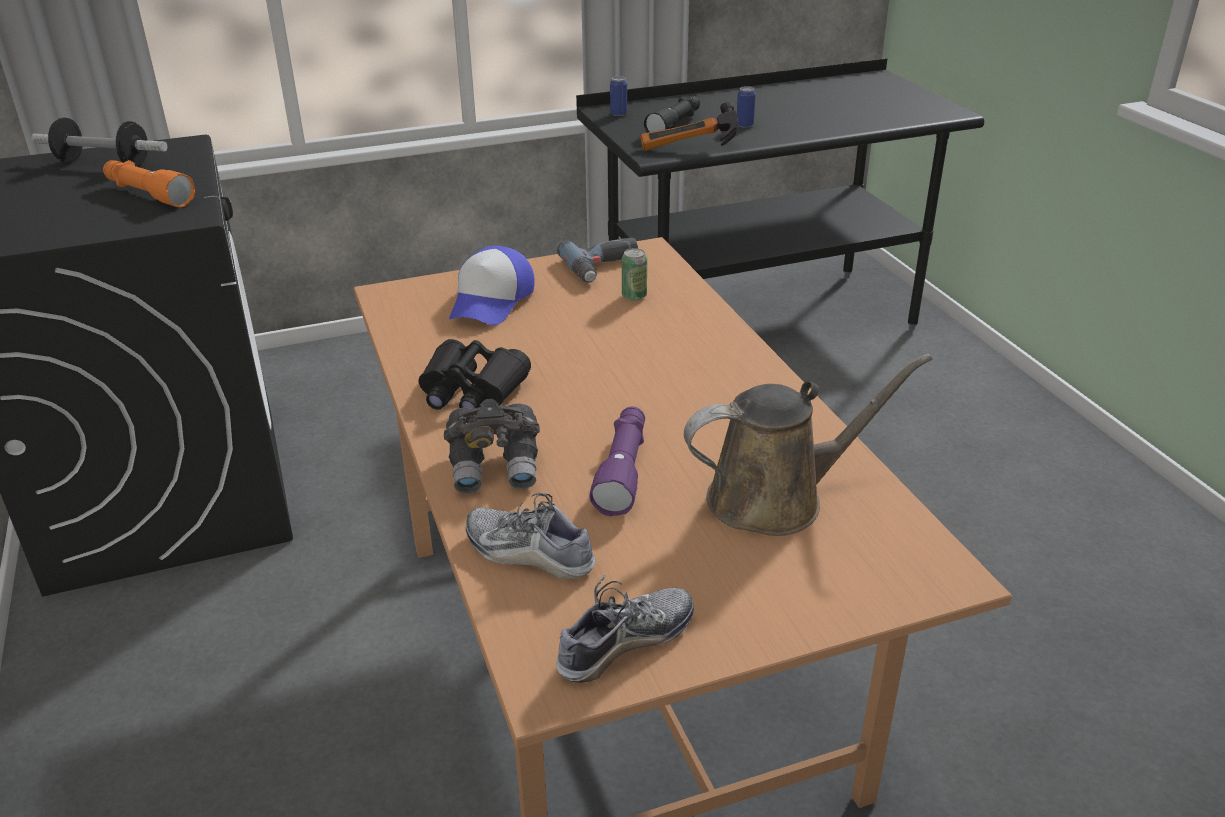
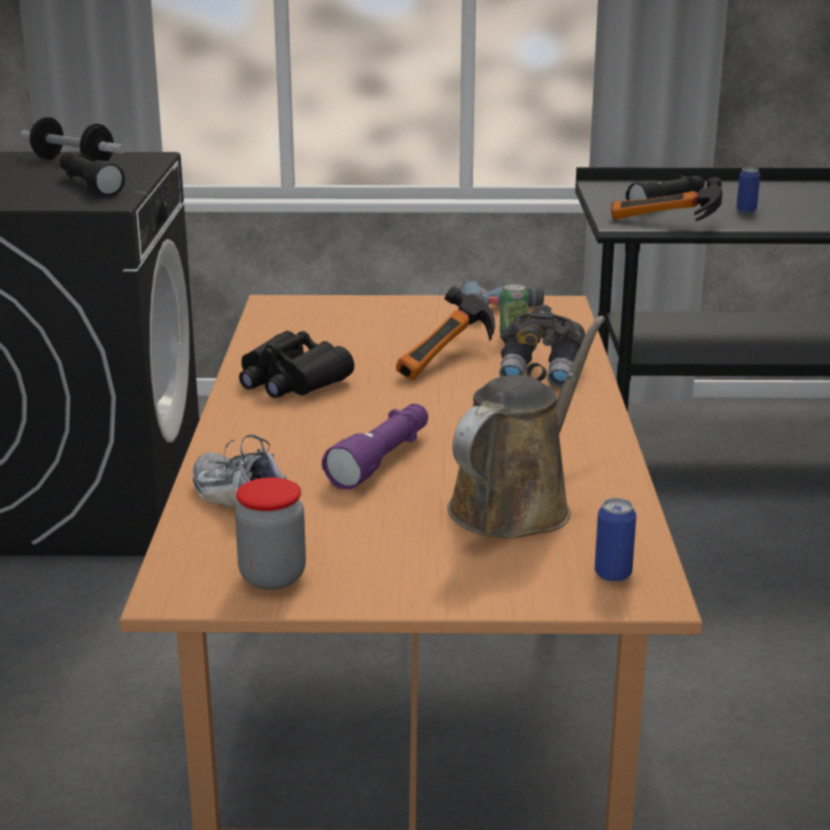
camera: 20 degrees right, 10 degrees down
orange flashlight [103,160,195,207] -> black flashlight [60,153,125,196]
grey binoculars [444,399,540,493] -> grey binoculars moved to [499,305,585,388]
cap [449,246,535,325] -> none
shoe [556,575,694,683] -> jar [235,477,306,590]
can [610,76,627,116] -> can moved to [595,498,636,582]
brown watering can [684,354,932,536] -> brown watering can turned 60 degrees counterclockwise [447,316,605,539]
none -> hammer [396,286,495,380]

